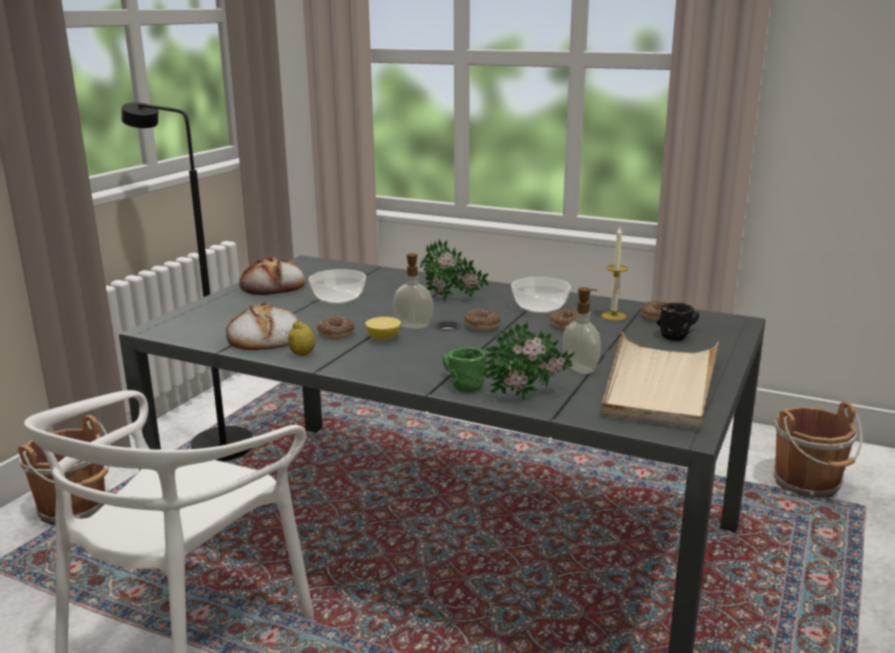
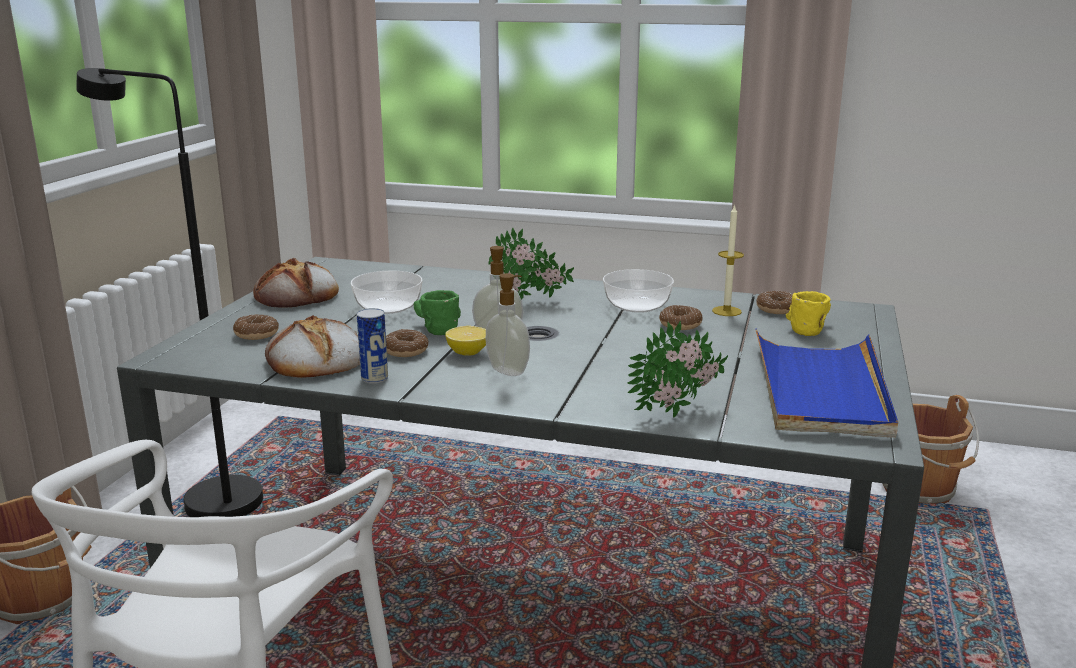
camera: 10 degrees left, 0 degrees up
lemon [288,321,315,356] -> can [357,308,388,384]
green mug [443,347,487,392] -> green mug moved to [414,290,461,335]
donut [464,310,500,331] -> donut moved to [233,314,279,340]
soap dispenser [563,287,601,374] -> soap dispenser moved to [486,273,530,376]
beige tray [602,332,719,429] -> blue tray [755,329,898,438]
black mug [657,303,699,341] -> yellow mug [786,291,831,336]

